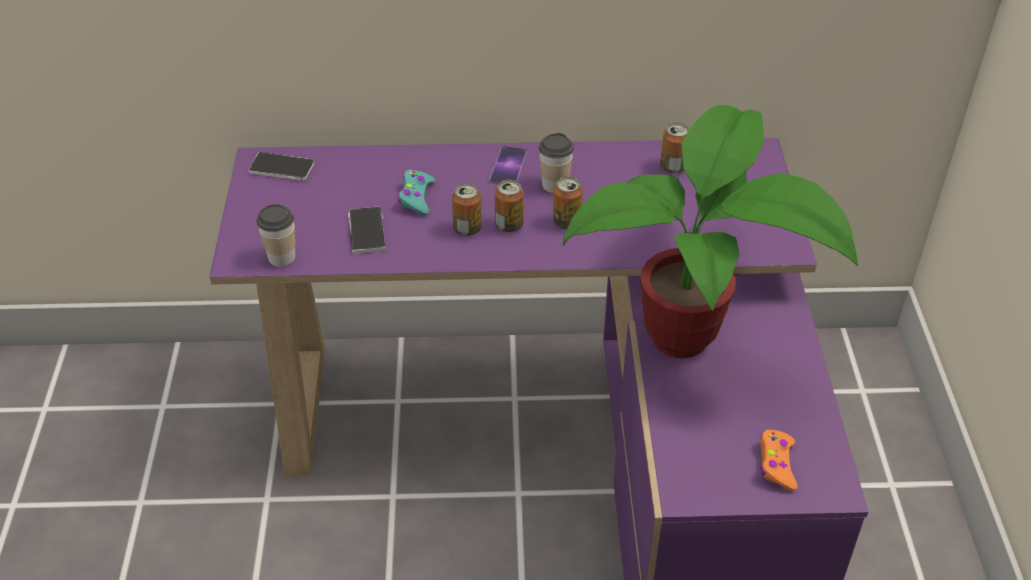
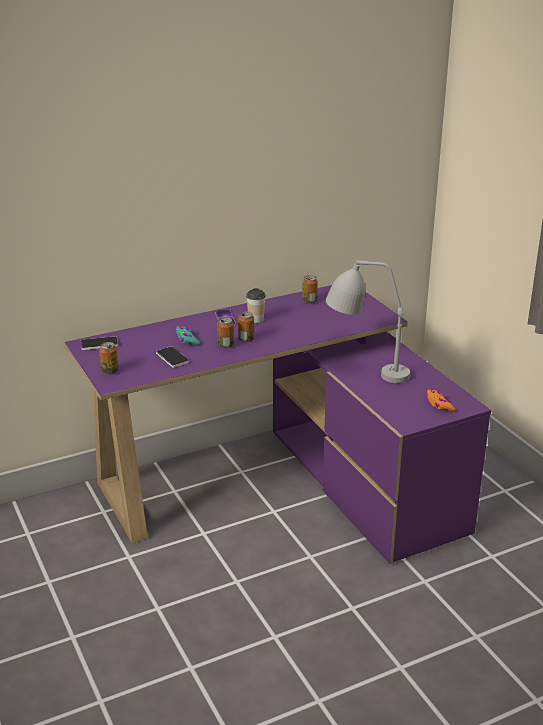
camera: 25 degrees left, 15 degrees down
cup [256,204,296,267] -> none
can [553,177,583,229] -> can moved to [99,342,118,375]
potted plant [563,105,858,358] -> grey table lamp [326,260,410,383]

